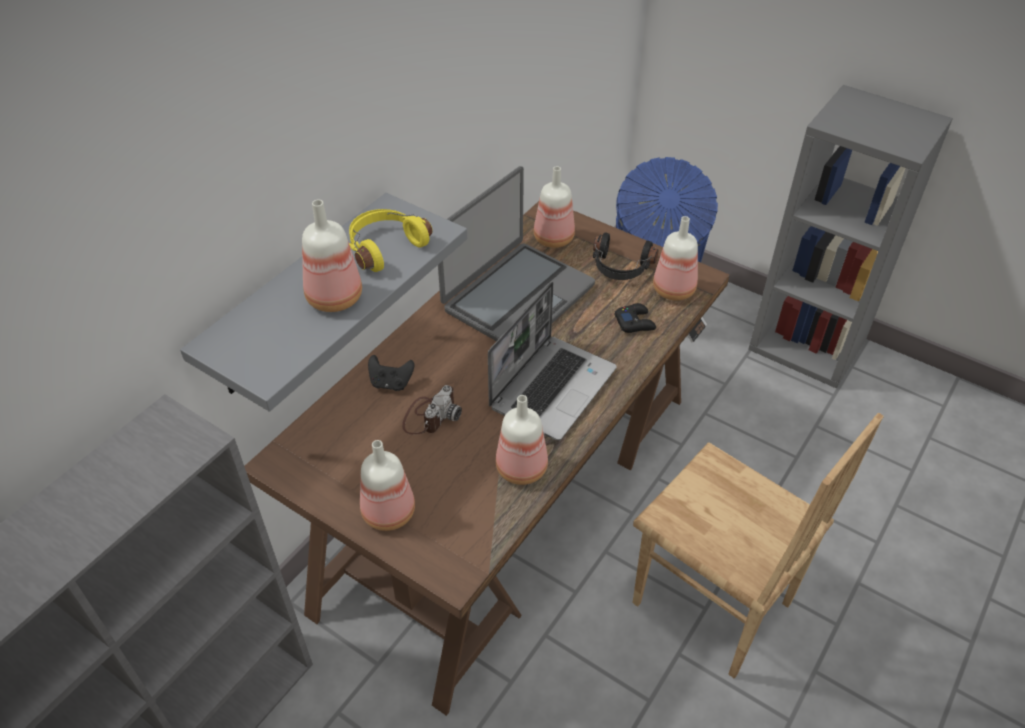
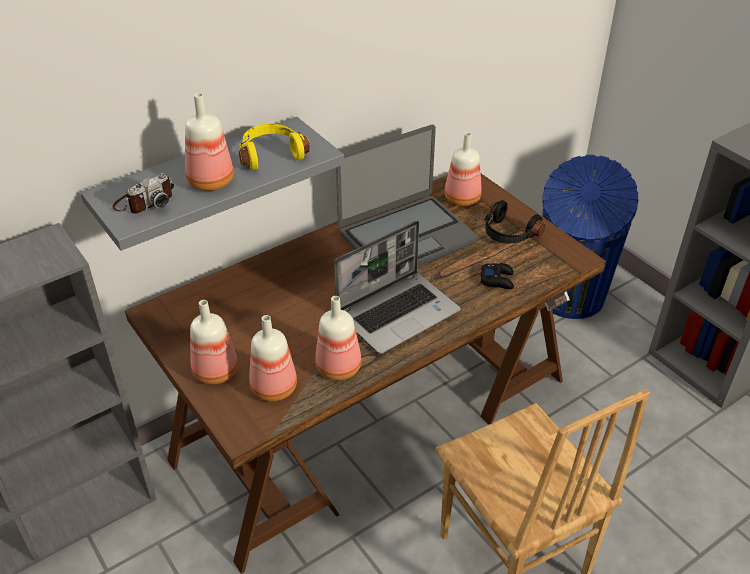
camera: 20 degrees right, 5 degrees down
black game controller [368,355,414,391] -> none
camera [402,385,462,435] -> camera moved to [112,173,174,214]
bottle [653,216,698,301] -> bottle moved to [249,315,297,401]

